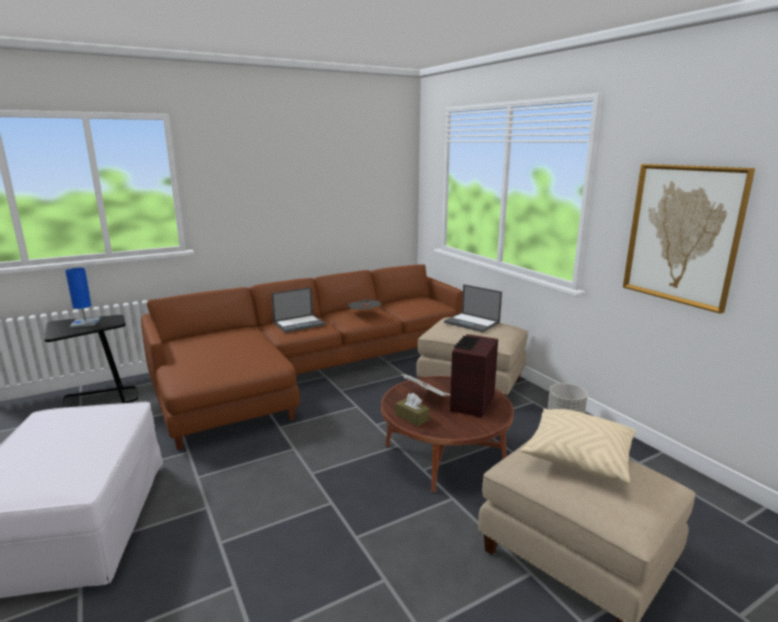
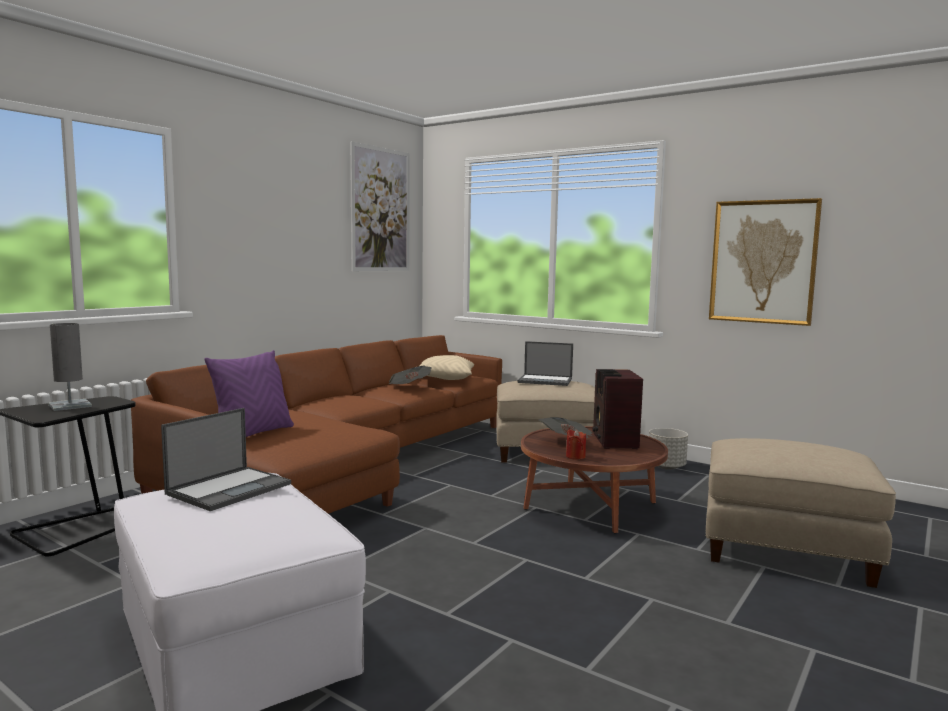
camera: 25 degrees left, 10 degrees down
blue table lamp [65,268,101,328] -> grey table lamp [48,323,92,411]
laptop [271,287,325,333] -> laptop moved to [161,408,291,511]
brown tissue box [395,393,430,426] -> red candle [566,429,586,460]
beige pillow [520,409,636,484] -> beige pillow moved to [419,355,474,380]
none -> purple pillow [204,350,294,437]
none -> picture [350,141,410,271]

